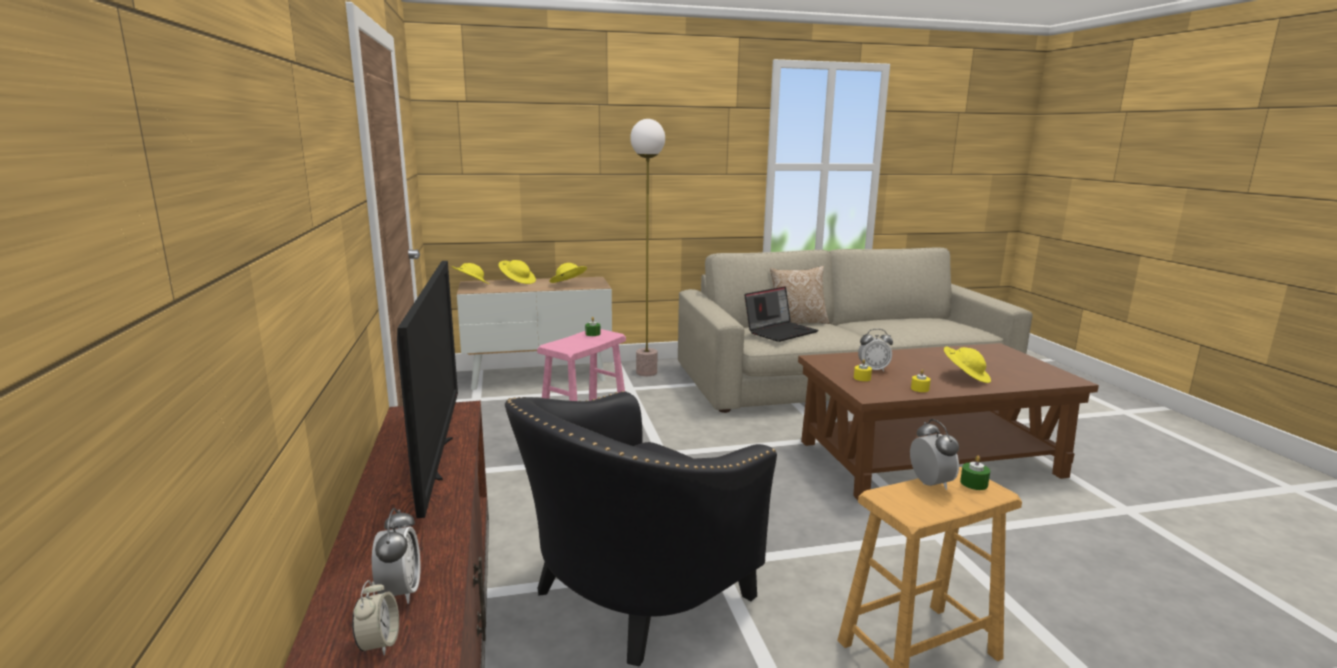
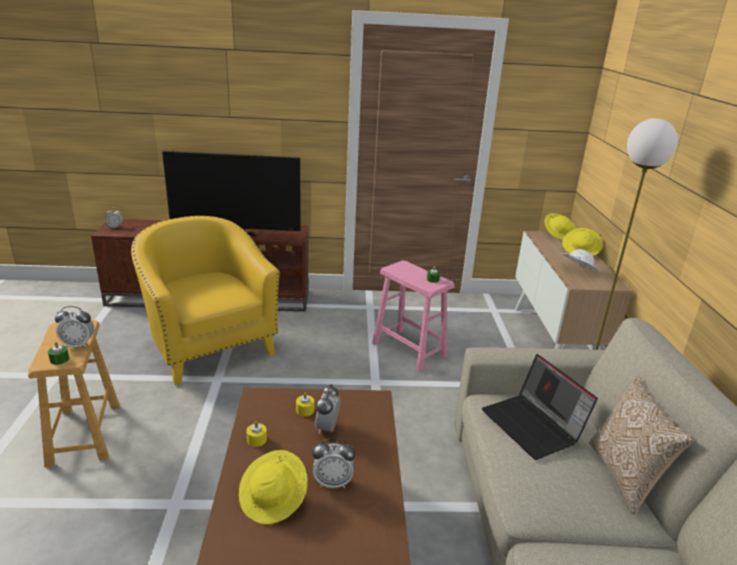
camera: 100 degrees right, 10 degrees up
alarm clock [372,508,421,604] -> alarm clock moved to [312,438,356,488]
black armchair [505,391,777,666] -> yellow armchair [131,215,280,385]
yellow hat [549,263,587,283] -> white hat [561,249,600,271]

